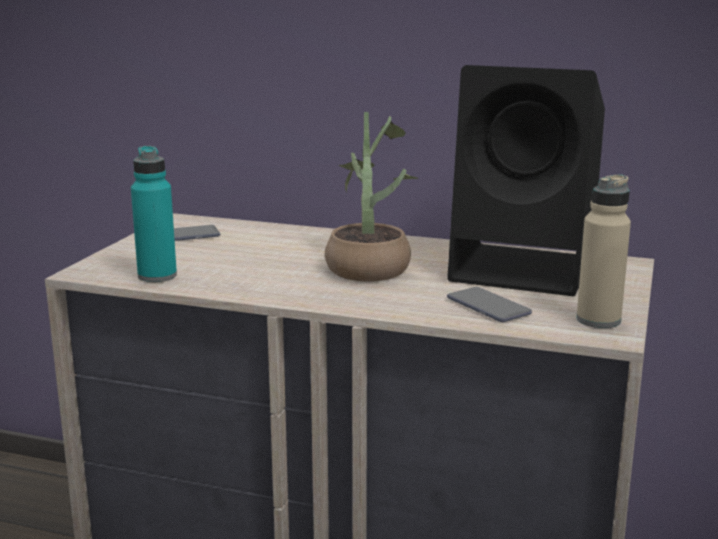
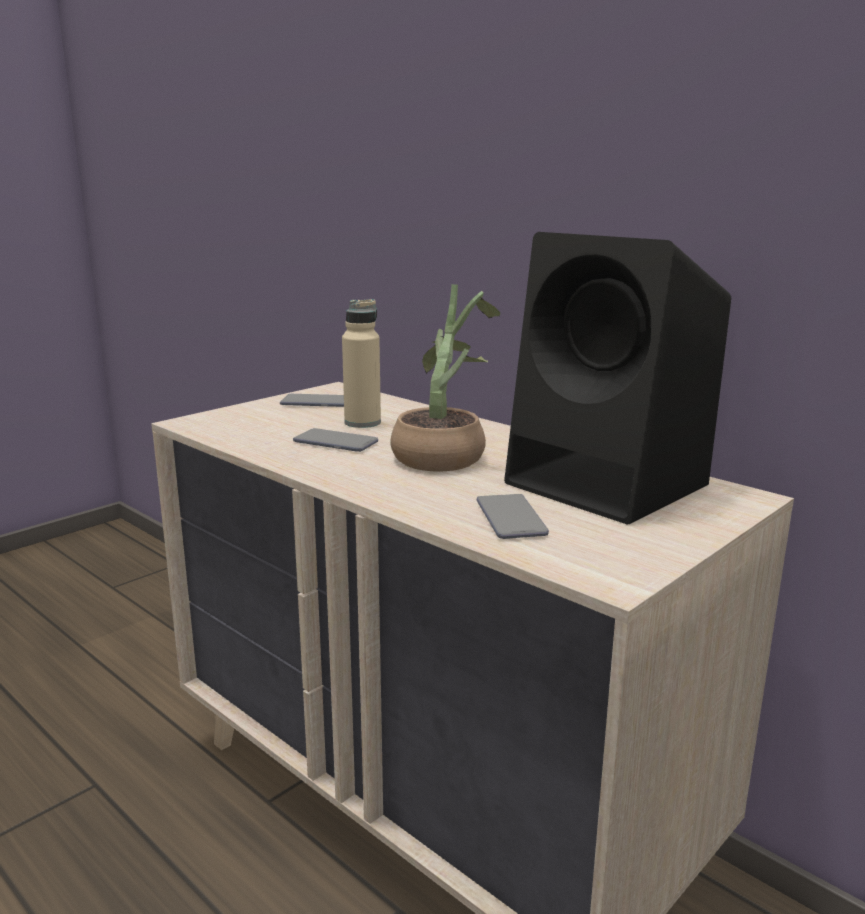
camera: 25 degrees right, 0 degrees up
turquoise bottle [131,146,177,282] -> none
beige bottle [577,174,631,328] -> beige bottle moved to [342,299,381,428]
none -> phone [293,428,378,452]

